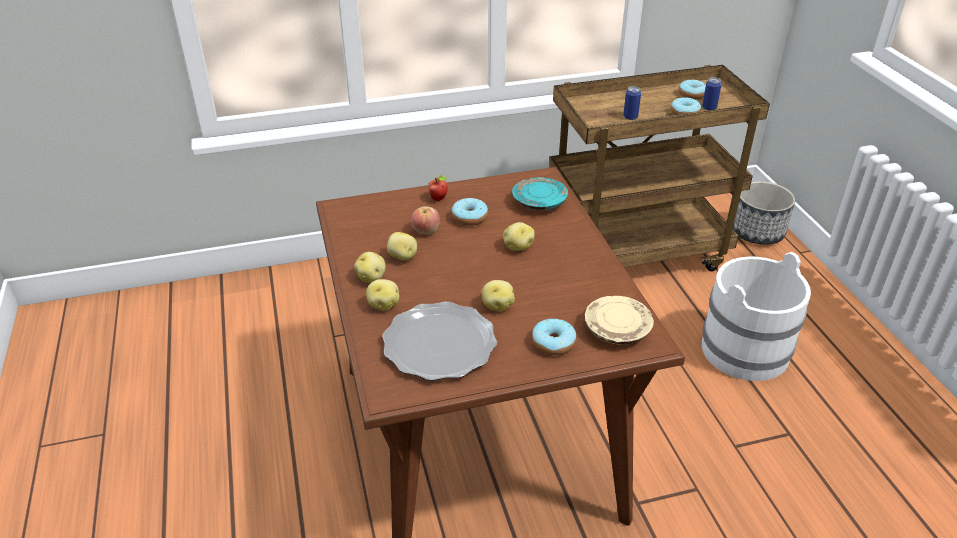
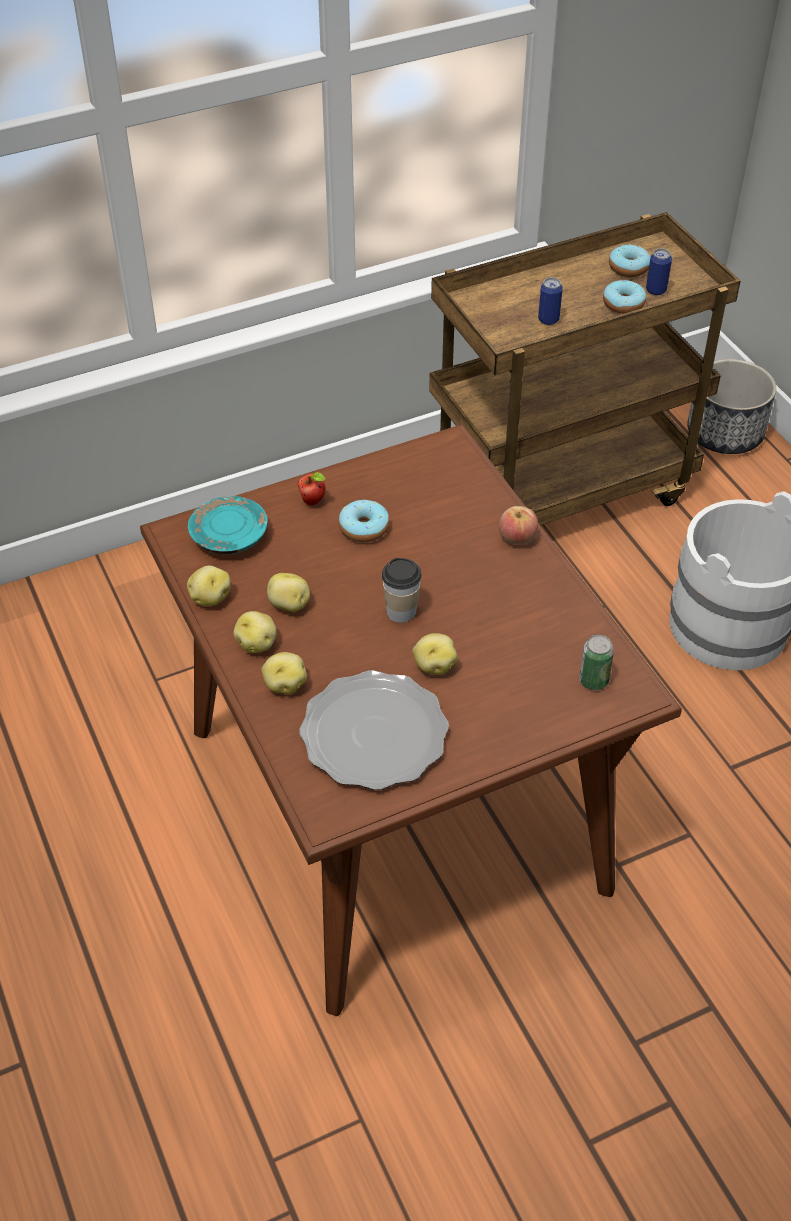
camera: 10 degrees left, 10 degrees up
apple [411,206,440,234] -> apple moved to [499,506,538,544]
potato [503,222,535,251] -> potato moved to [187,566,231,606]
turquoise plate [512,177,568,210] -> turquoise plate moved to [188,496,268,554]
donut [532,319,577,355] -> none
beige plate [585,296,654,345] -> can [579,635,614,690]
none -> cup [382,558,422,623]

